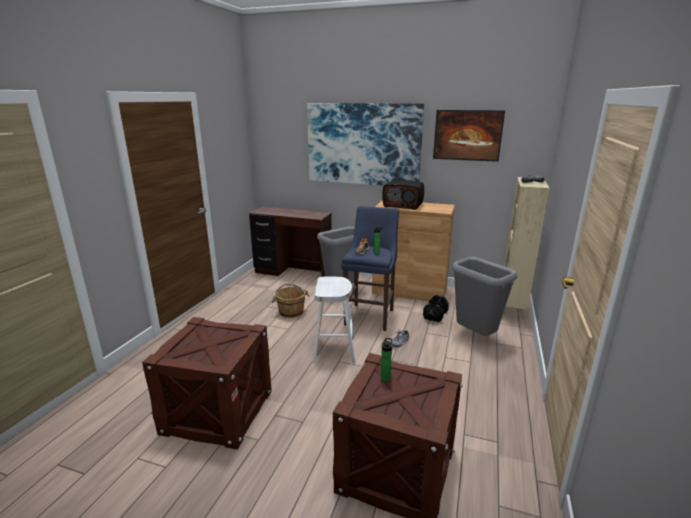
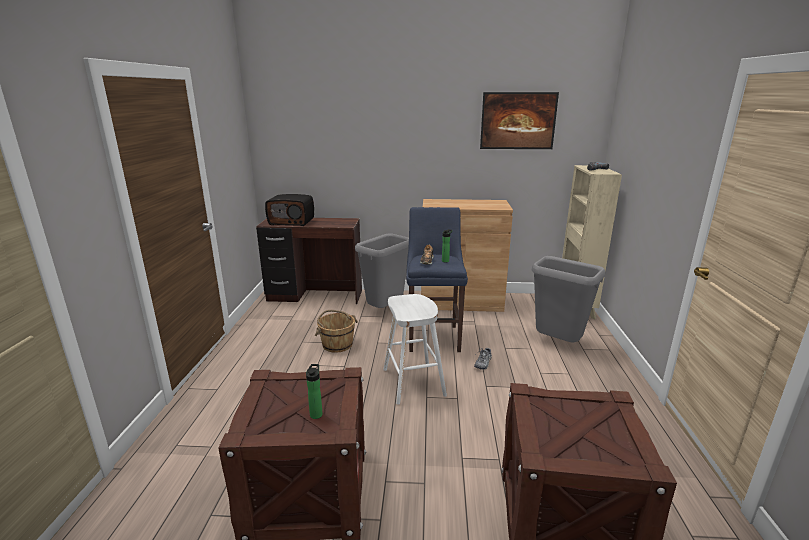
camera: 15 degrees left, 0 degrees up
picture [307,103,424,186] -> none
bottle [381,338,392,382] -> bottle moved to [306,364,323,419]
radio [382,180,424,210] -> radio moved to [265,194,314,226]
black dumbbell [423,295,449,322] -> none

